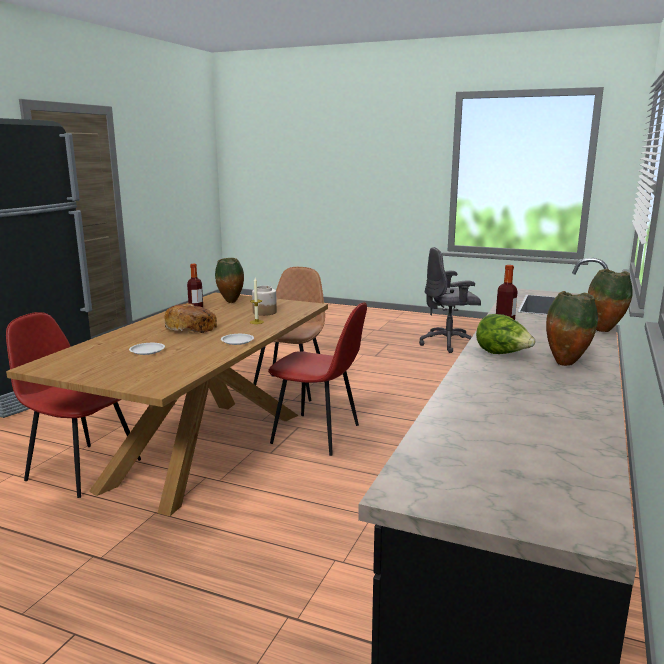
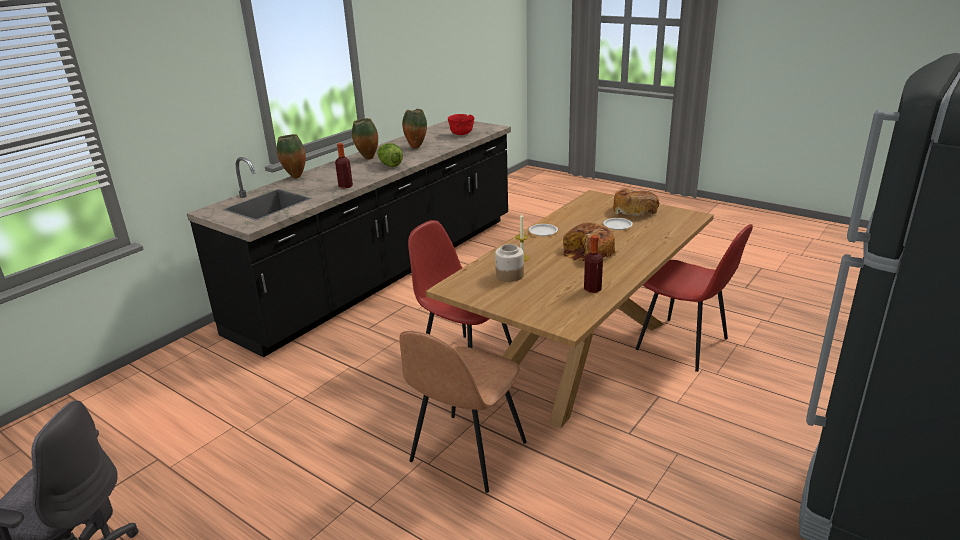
camera: 165 degrees left, 10 degrees up
vase [215,258,244,303] -> vase moved to [402,109,427,149]
none -> red bowl [448,114,475,135]
none -> bread [613,189,660,217]

